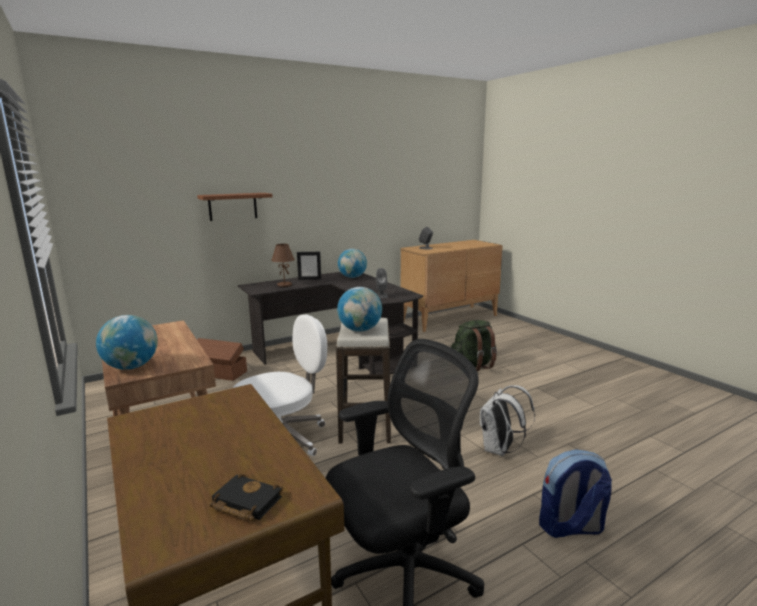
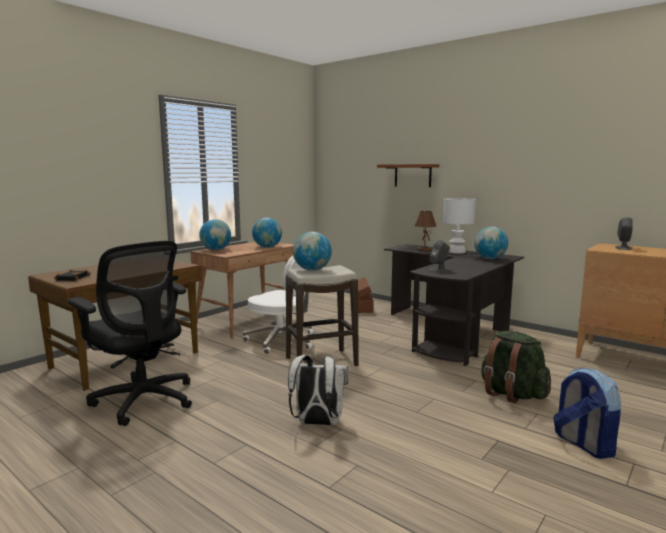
camera: 70 degrees right, 5 degrees down
picture frame [297,252,321,280] -> white table lamp [443,198,476,253]
backpack [539,449,612,538] -> backpack moved to [554,368,621,459]
none -> globe [252,218,282,247]

